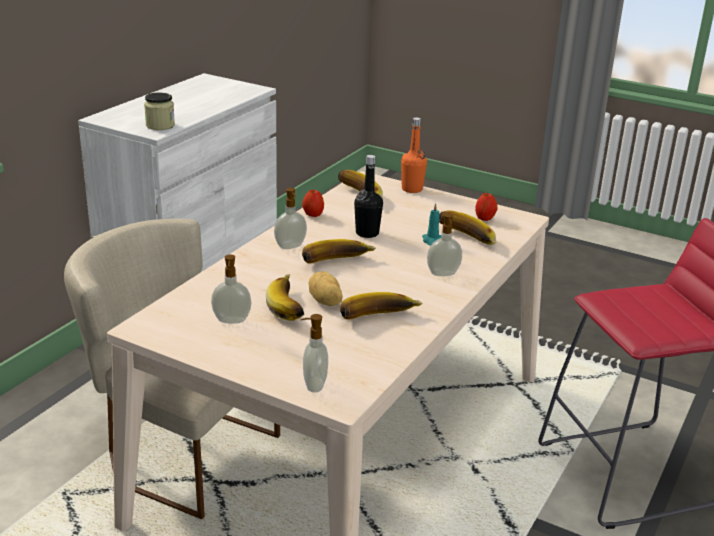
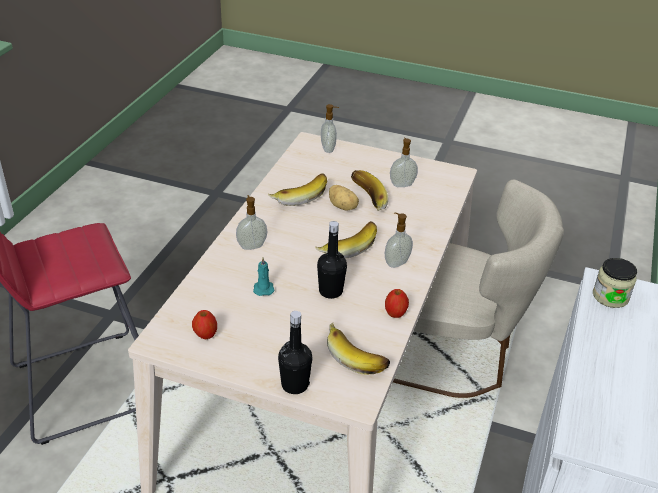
camera: 170 degrees right, 10 degrees up
orange bottle [401,117,427,193] -> black bottle [278,311,312,394]
banana [439,210,497,245] -> none

